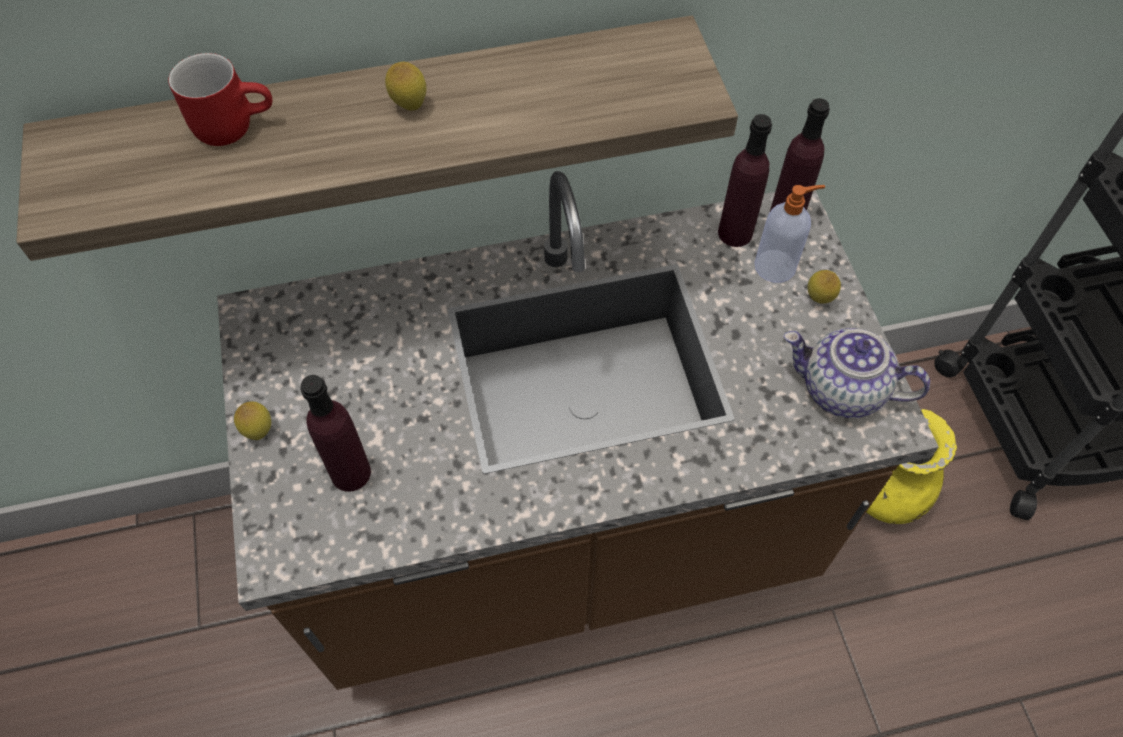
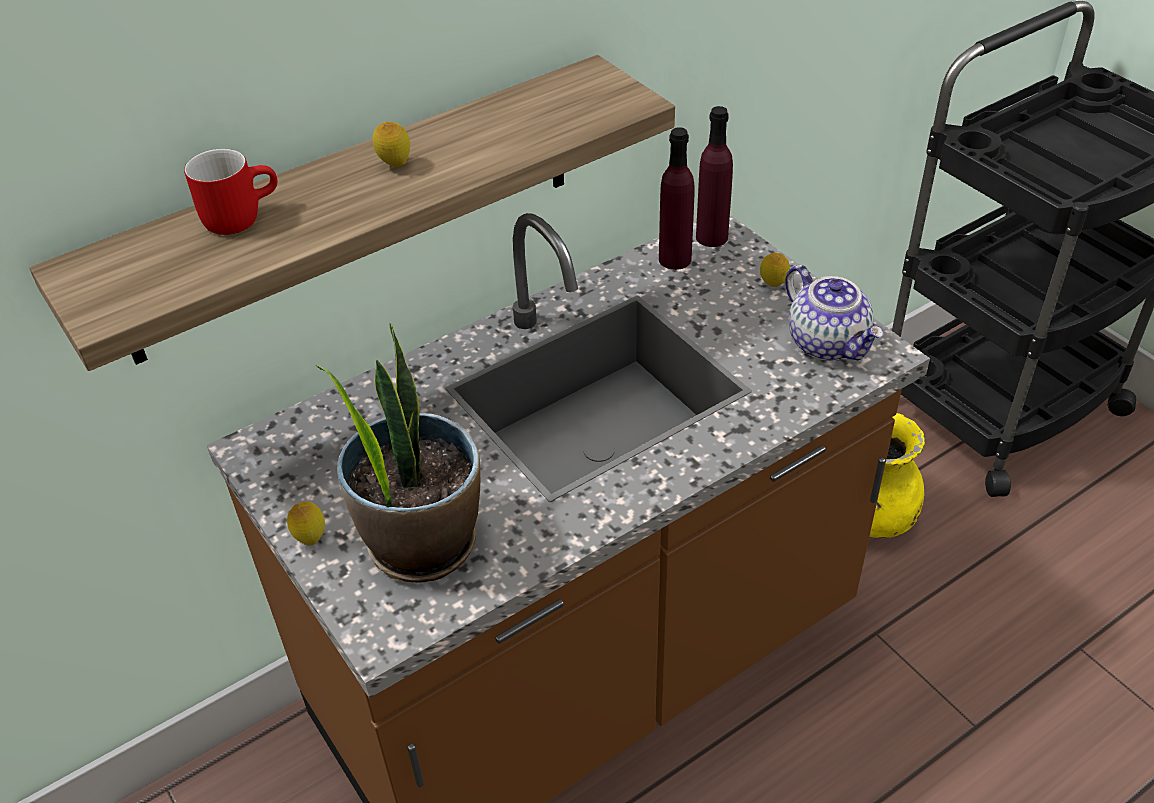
camera: 20 degrees left, 15 degrees down
purple bottle [300,375,371,492] -> potted plant [316,323,480,582]
soap dispenser [754,185,825,283] -> none
teapot [783,328,930,418] -> teapot turned 120 degrees counterclockwise [785,265,884,361]

